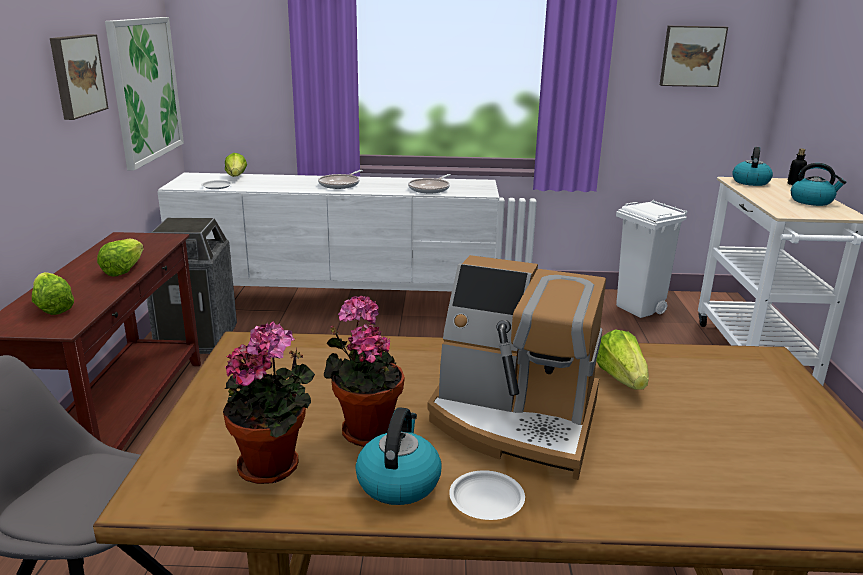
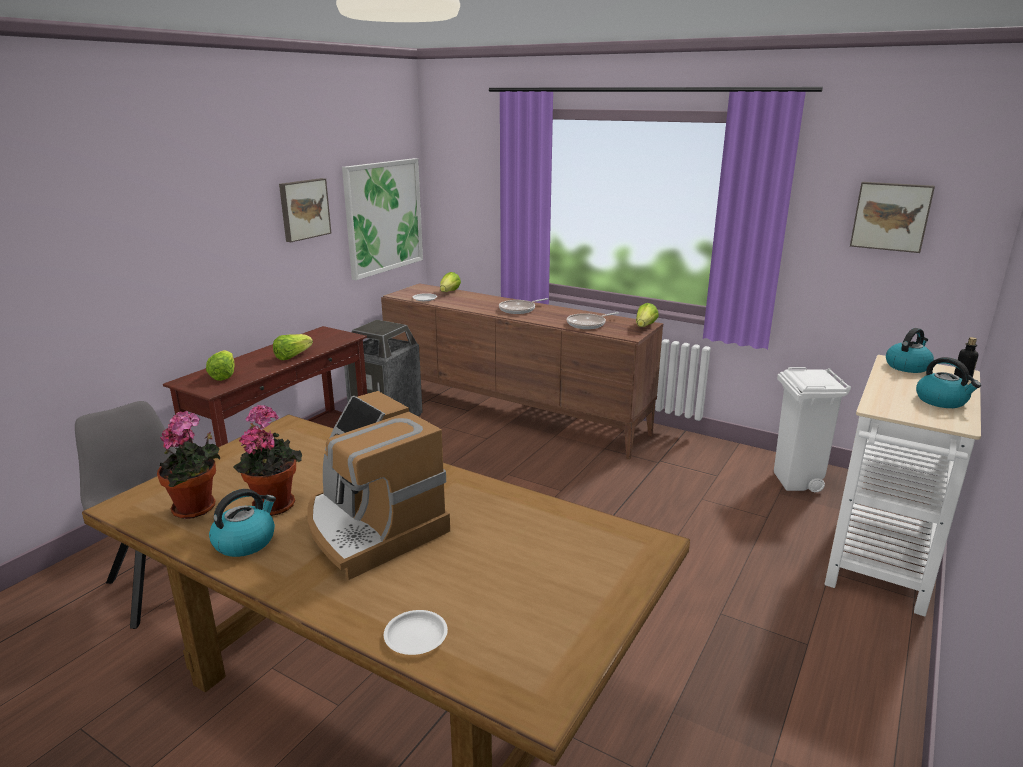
camera: 30 degrees right, 0 degrees up
white cabinet [157,173,499,291] -> brown cabinet [381,283,663,459]
white plate [449,470,525,520] -> white plate moved to [384,610,448,655]
lettuce [596,329,649,390] -> lettuce moved to [636,303,659,327]

